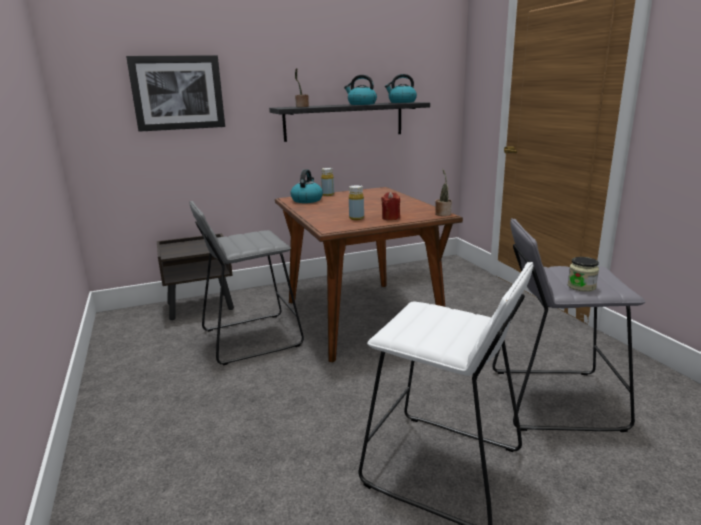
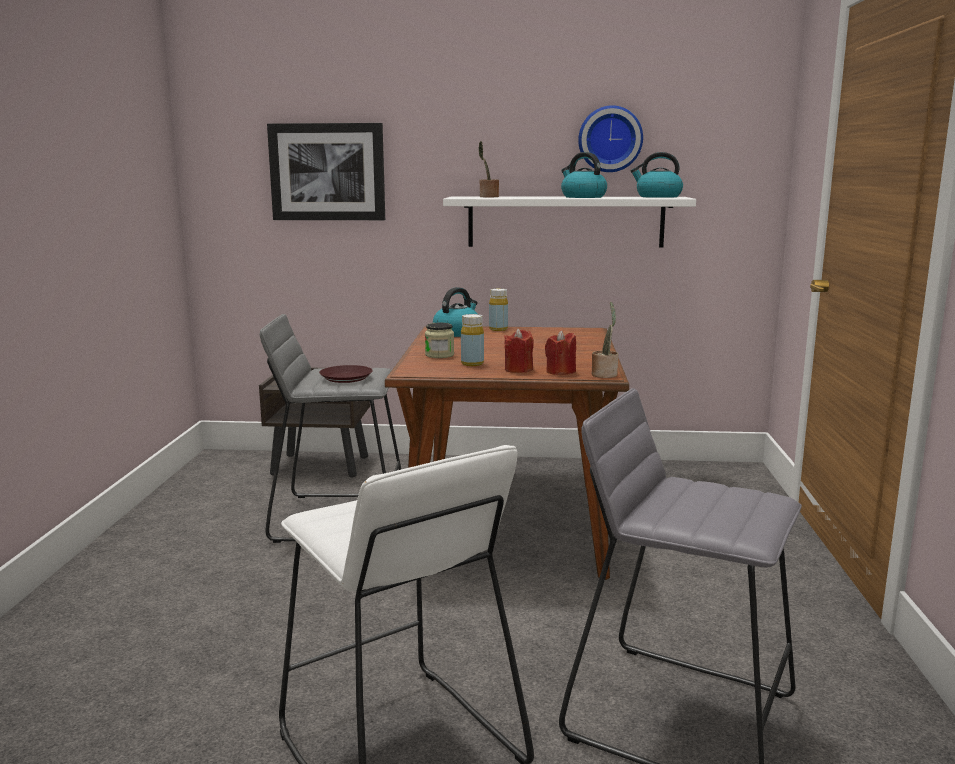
camera: 25 degrees right, 5 degrees down
black shelf [269,102,430,142] -> white shelf [443,197,696,248]
jar [568,257,599,292] -> jar moved to [425,323,454,358]
none -> brown plate [319,365,373,383]
none -> red candle [545,330,576,375]
none -> wall clock [578,105,643,172]

